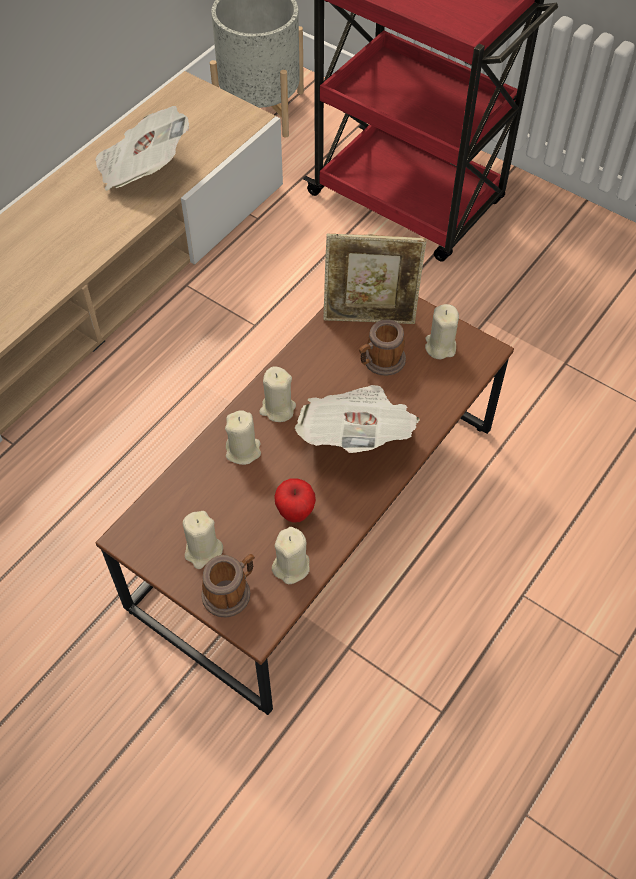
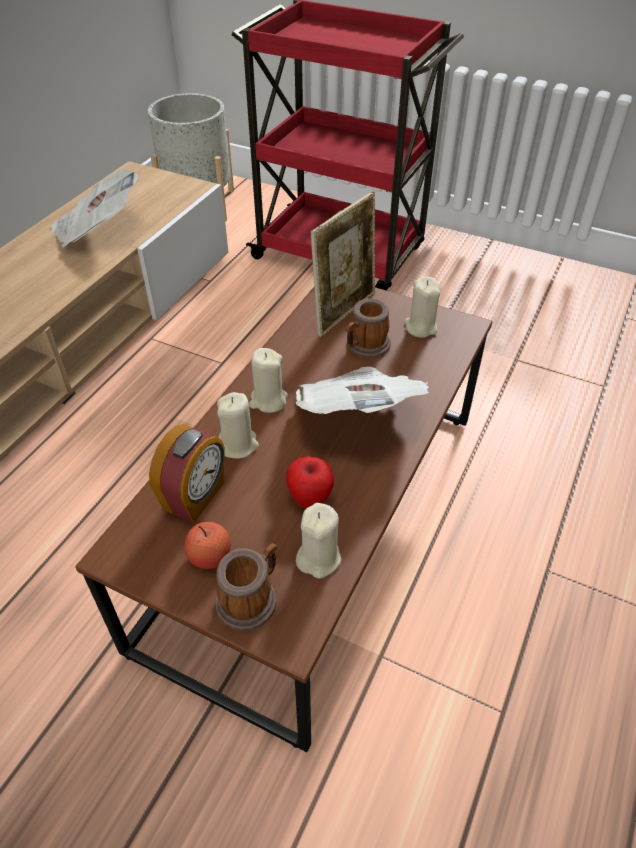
camera: 10 degrees left, 10 degrees down
beige candle [183,511,223,569] -> apple [184,522,231,569]
picture frame [323,234,427,324] -> picture frame turned 45 degrees counterclockwise [311,192,375,337]
none -> alarm clock [149,424,225,523]

